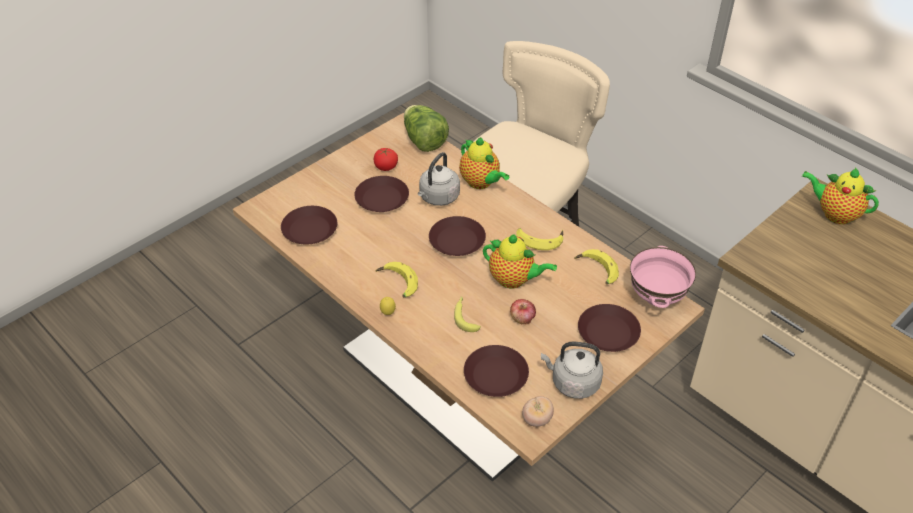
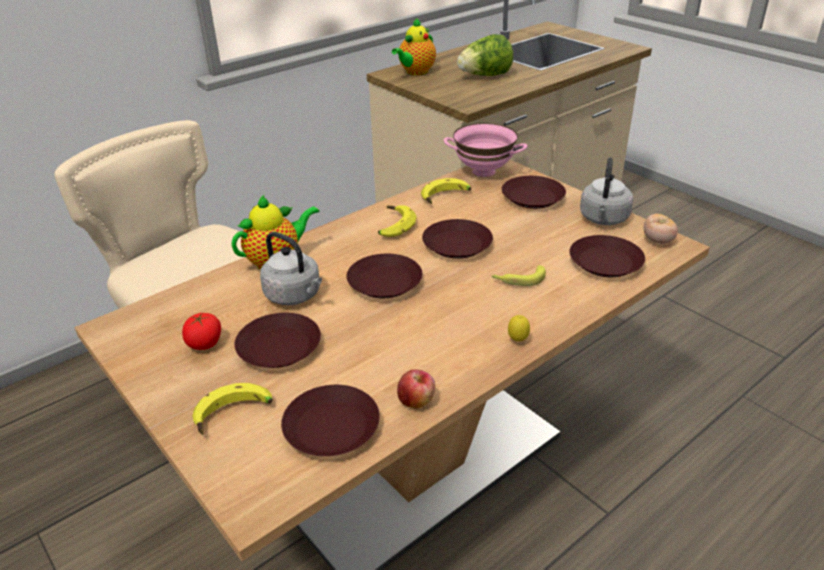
camera: 85 degrees left, 10 degrees down
banana [375,262,418,297] -> banana moved to [193,383,273,435]
lettuce [404,105,449,152] -> lettuce moved to [457,34,513,76]
teapot [483,234,557,288] -> brown plate [422,219,493,259]
apple [510,299,536,325] -> apple moved to [397,369,435,409]

